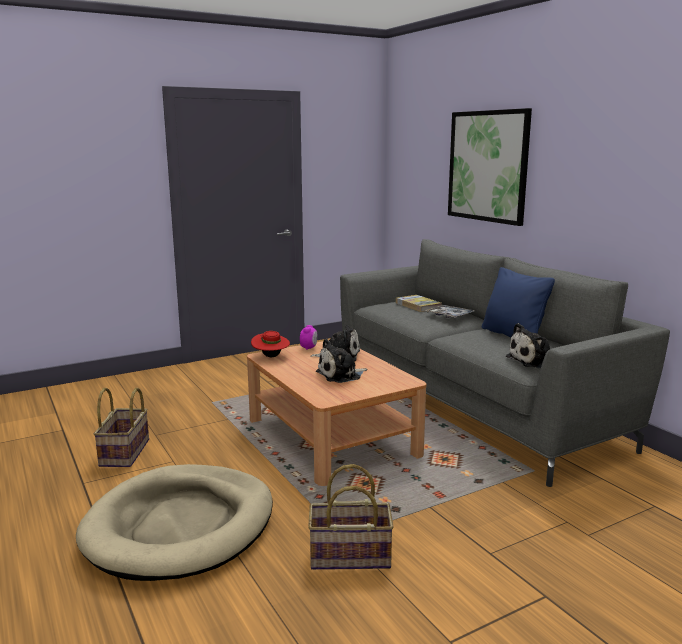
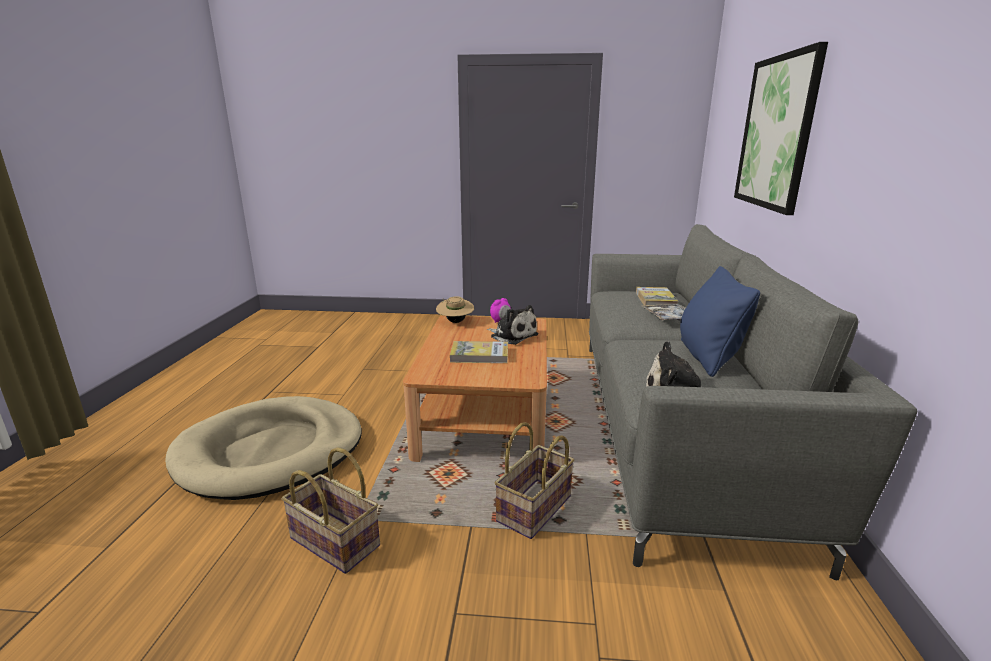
camera: 35 degrees right, 5 degrees up
basket [94,388,149,467] -> basket moved to [495,422,574,539]
red hat [251,331,290,357] -> beige hat [436,296,474,323]
plush toy [316,339,368,383] -> book [450,341,508,363]

